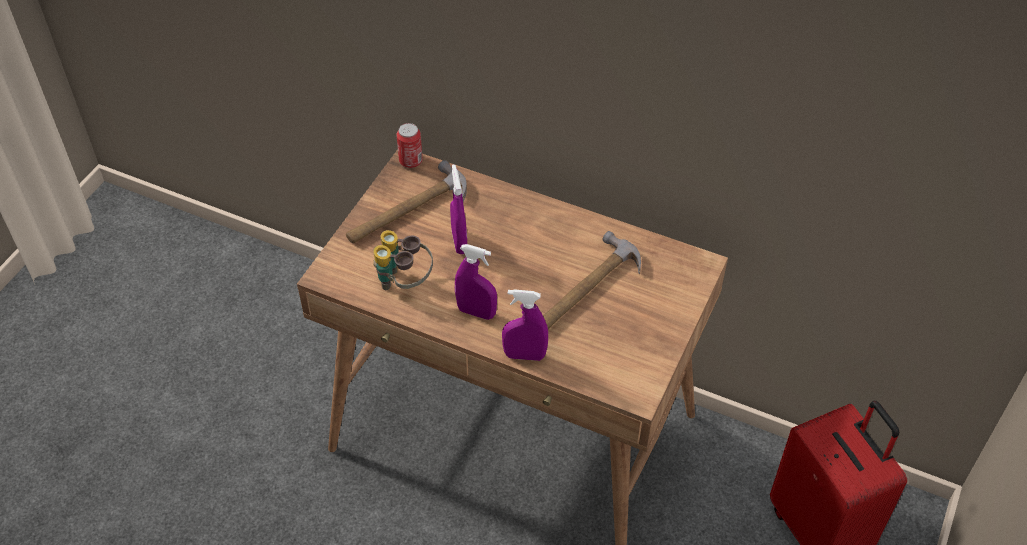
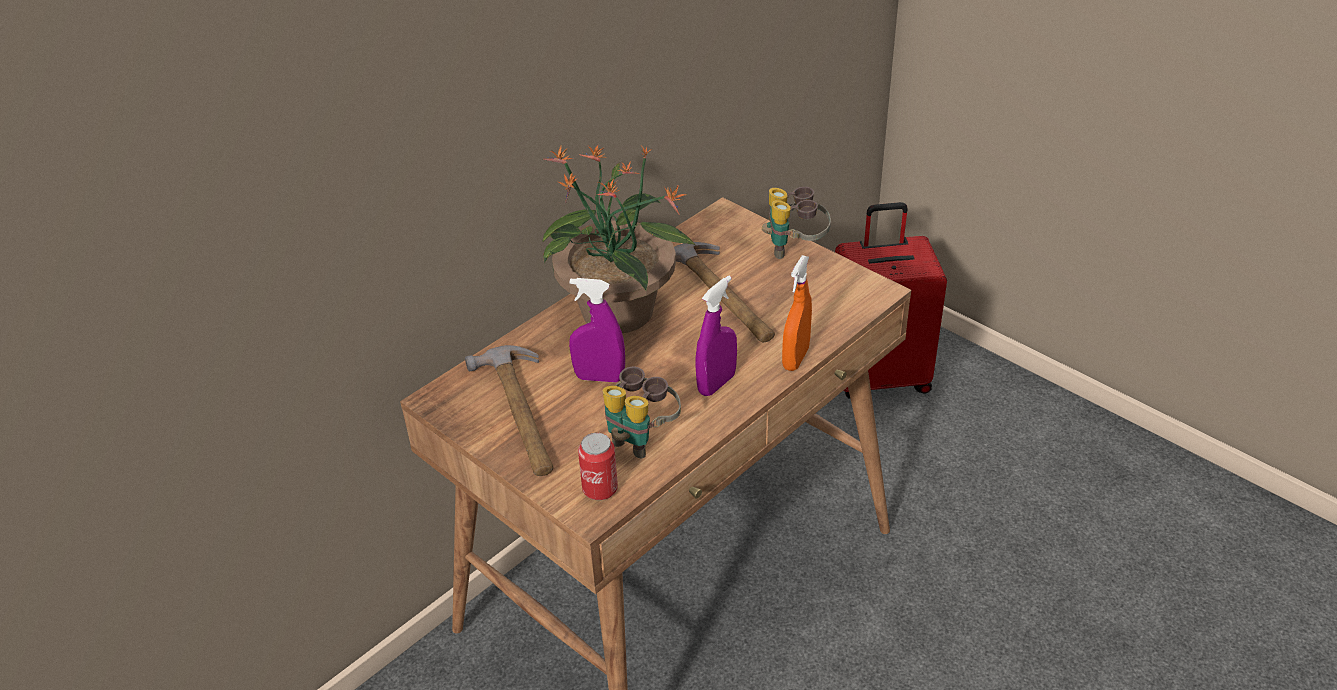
camera: 70 degrees left, 10 degrees down
can [397,123,422,168] -> can moved to [578,433,618,500]
purple spray bottle [502,289,548,361] -> orange spray bottle [782,255,812,371]
none -> potted plant [543,145,695,333]
none -> binoculars [762,187,831,259]

